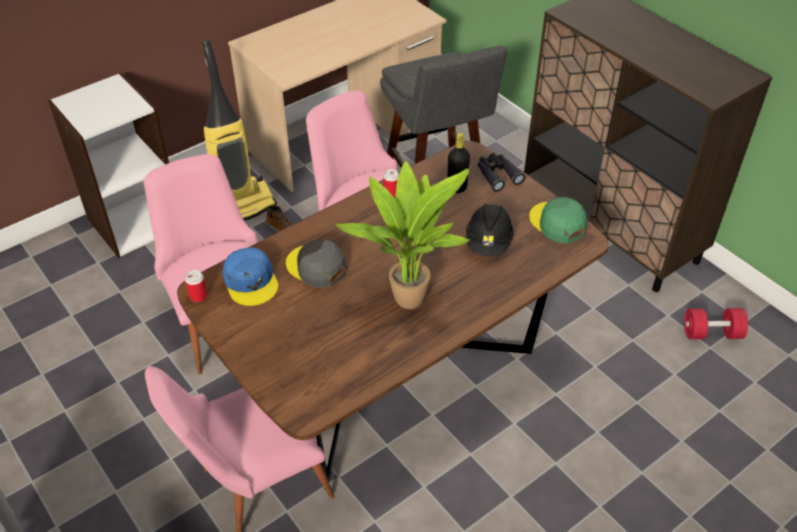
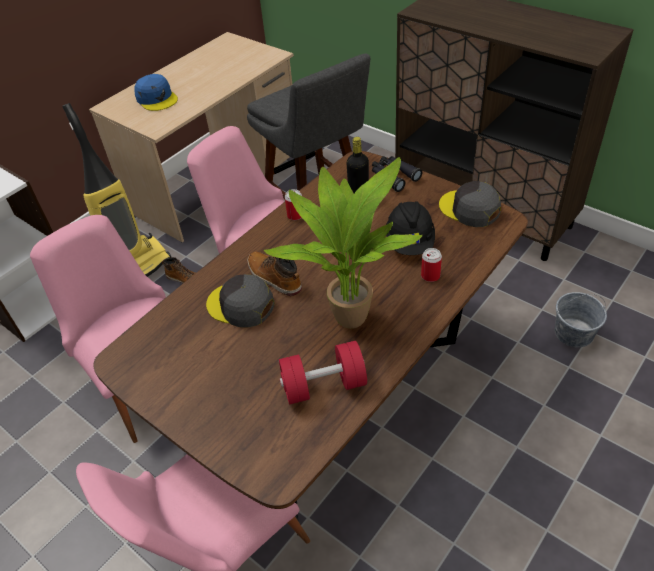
camera: 10 degrees left, 0 degrees up
can [185,270,208,302] -> can moved to [421,248,442,282]
blue cap [222,248,278,306] -> blue cap moved to [135,74,178,111]
green cap [529,197,587,243] -> grey cap [439,181,501,227]
red dumbbell [684,308,748,339] -> red dumbbell moved to [279,341,367,404]
none -> boot [248,252,302,296]
none -> grey bucket [554,292,607,348]

